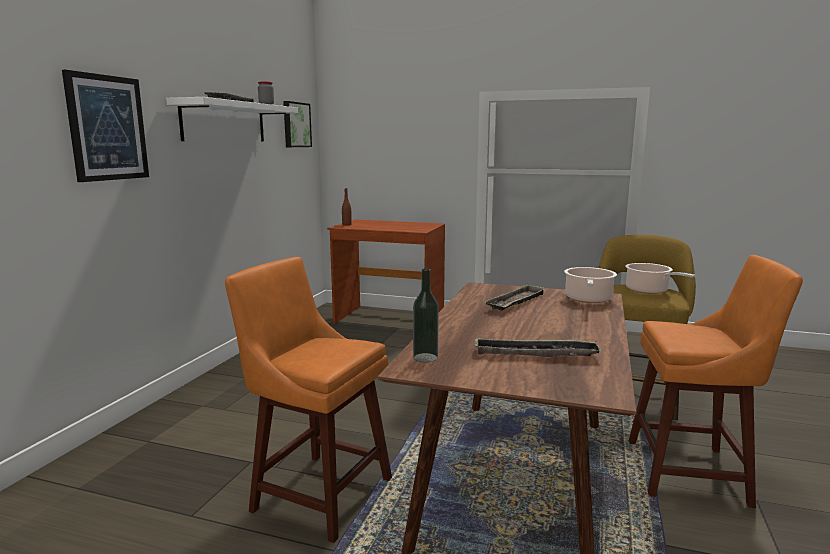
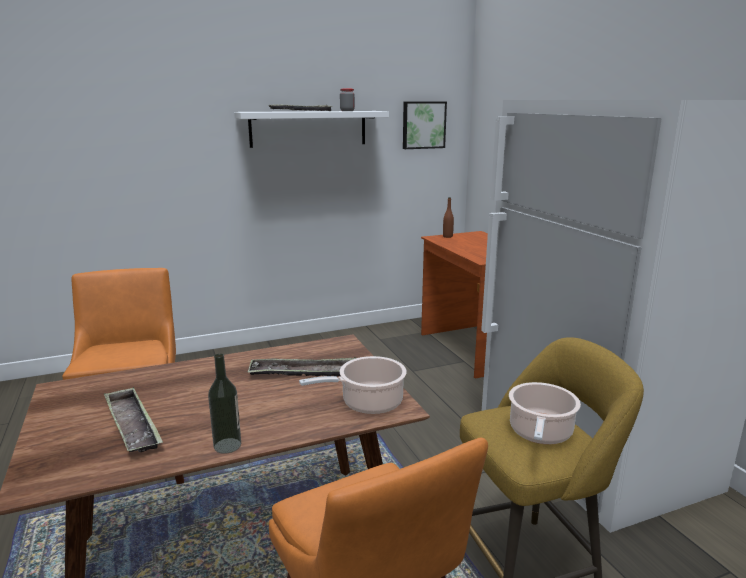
camera: 50 degrees right, 5 degrees up
picture [62,70,149,182] -> none
bottle [413,268,439,363] -> bottle moved to [208,354,241,454]

